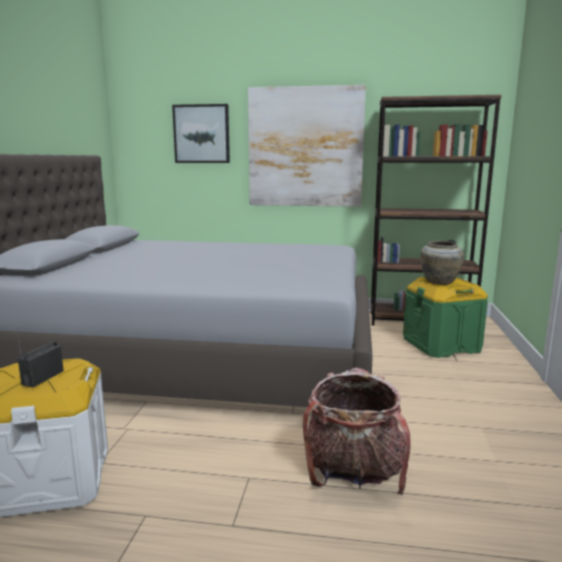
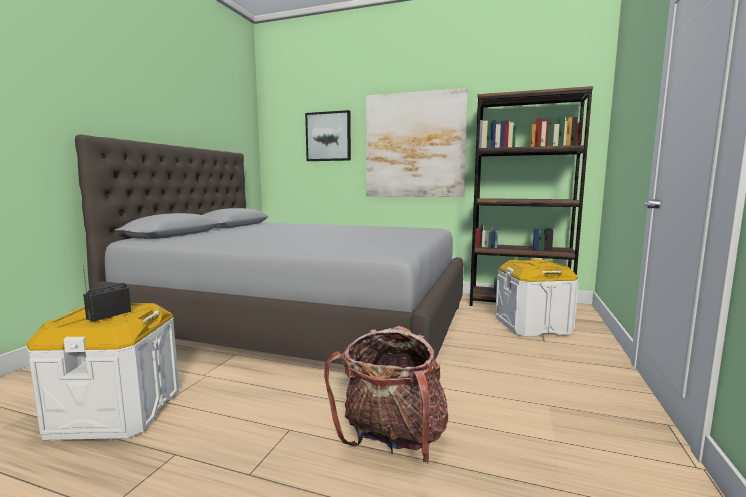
camera: 10 degrees right, 5 degrees down
green storage box [403,277,488,358] -> white storage box [495,259,578,337]
beige vase [420,241,464,285] -> none

